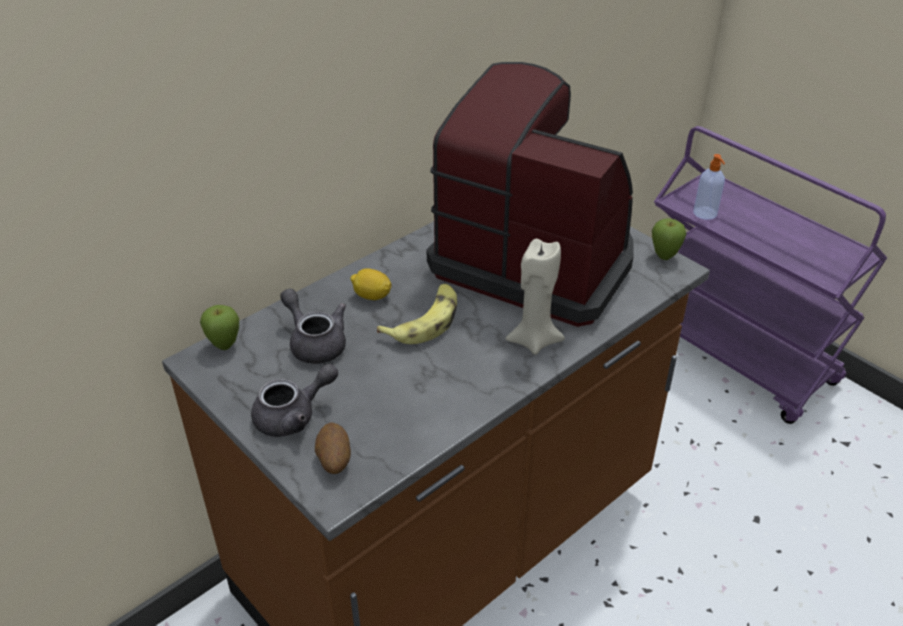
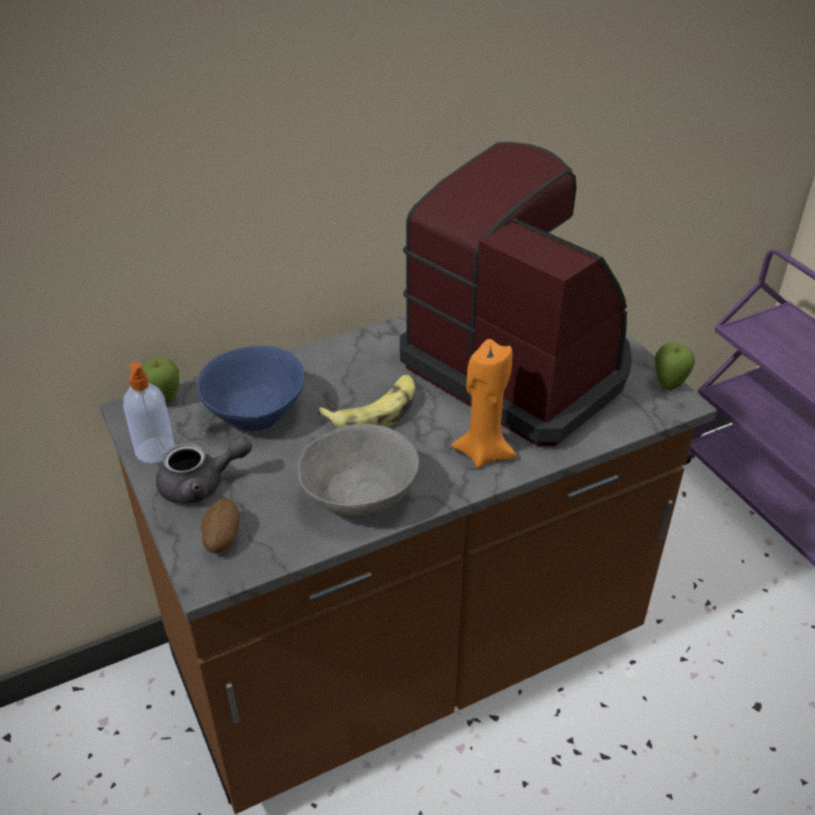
camera: 15 degrees right, 0 degrees up
grey teapot [280,289,346,364] -> blue bowl [197,346,304,431]
lemon [350,269,392,300] -> none
beige candle [506,239,565,355] -> orange candle [451,339,516,468]
soap dispenser [693,154,725,220] -> soap dispenser moved to [123,362,175,463]
none -> grey bowl [298,424,419,517]

